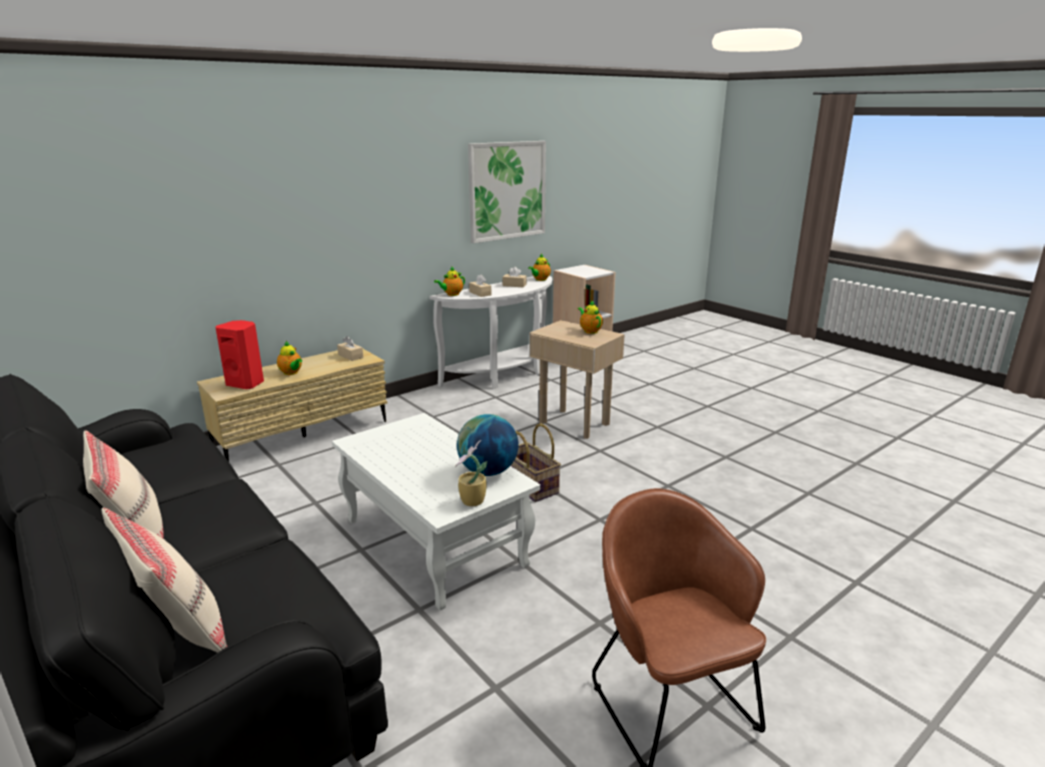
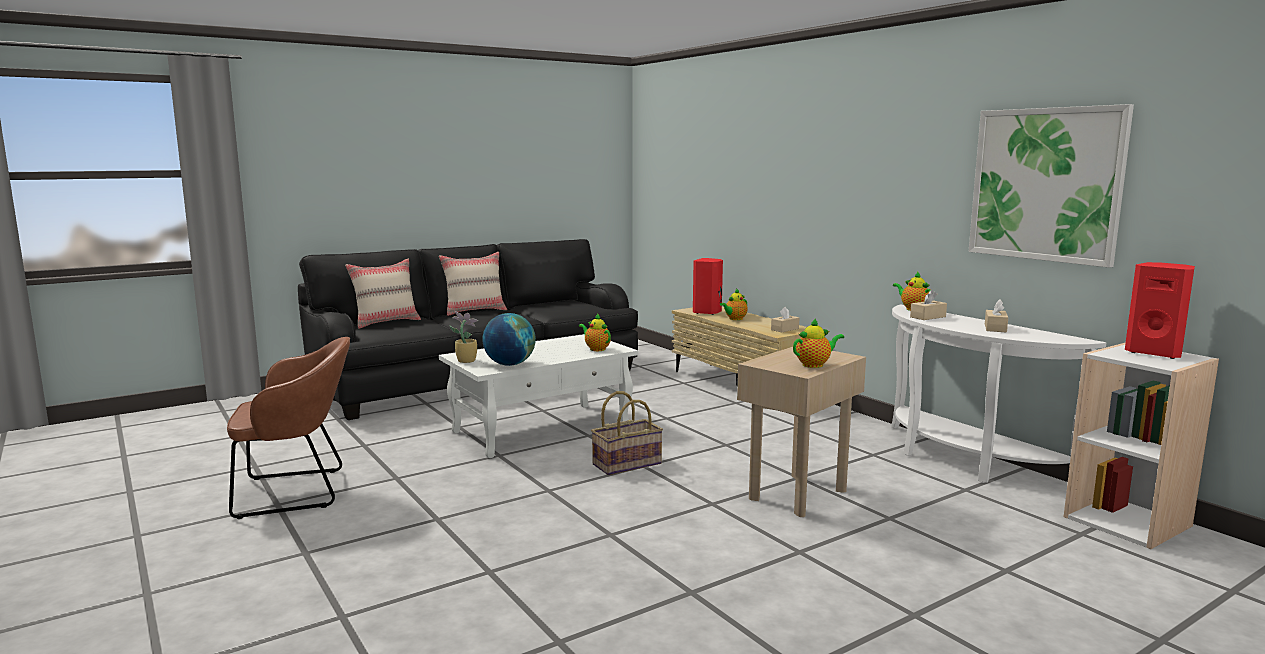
camera: 95 degrees right, 10 degrees down
teapot [528,254,551,281] -> teapot moved to [579,314,611,351]
none -> red speaker [1125,262,1195,359]

